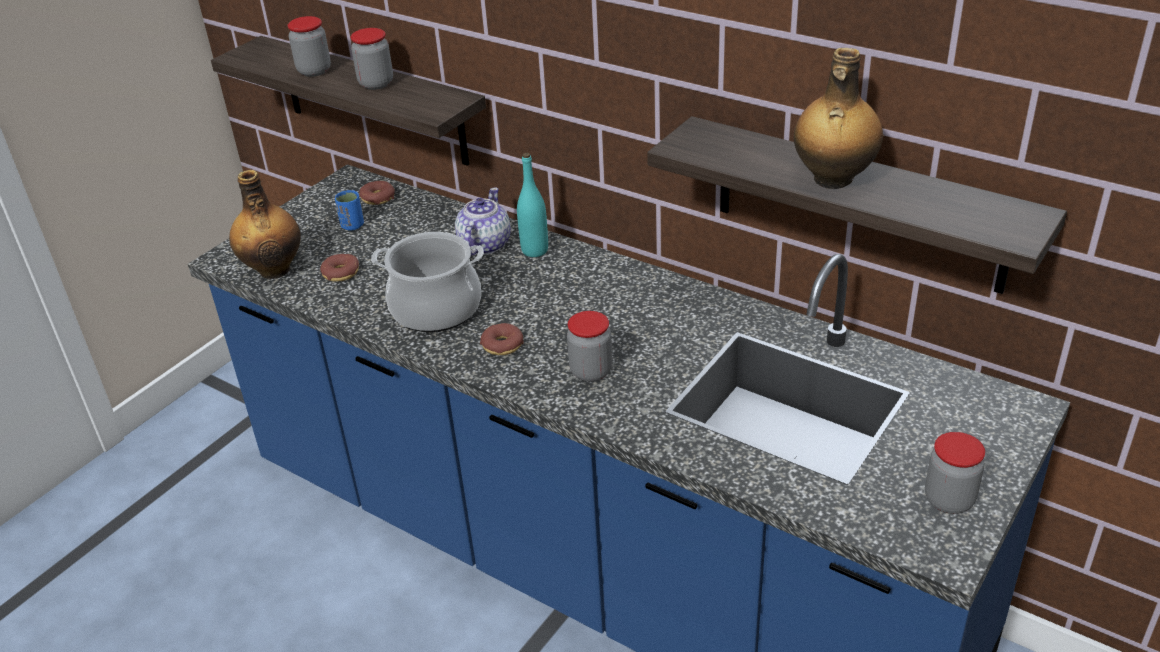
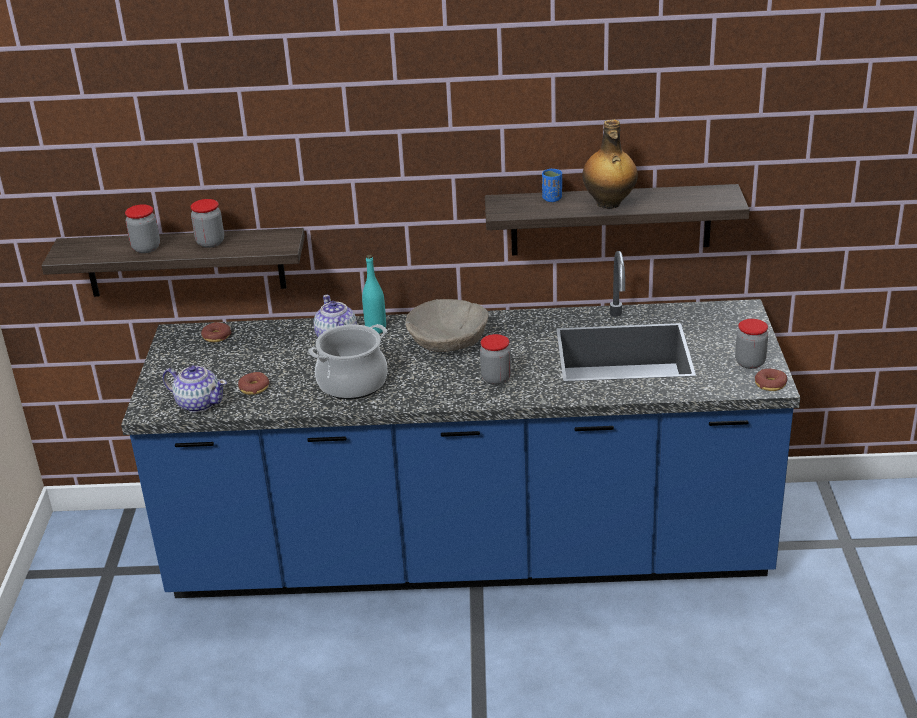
camera: 35 degrees left, 5 degrees down
bottle [229,170,301,279] -> teapot [163,365,227,412]
blue cup [335,190,364,230] -> blue cup moved to [542,169,562,202]
donut [480,323,524,355] -> donut moved to [755,369,787,391]
none -> beige bowl [405,299,489,352]

